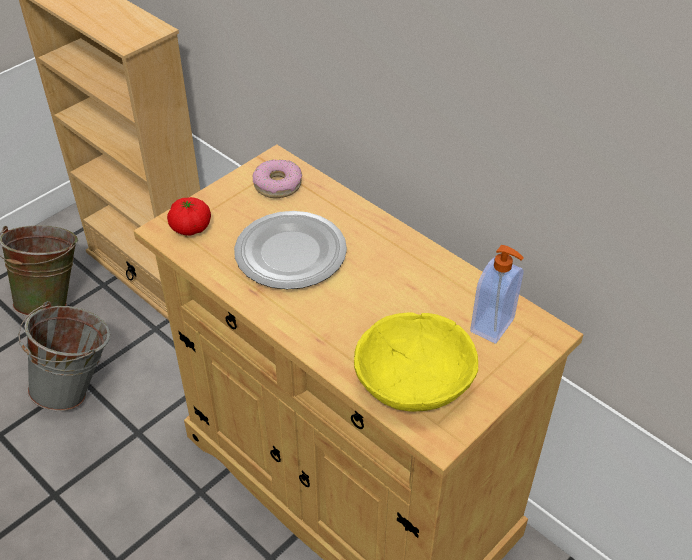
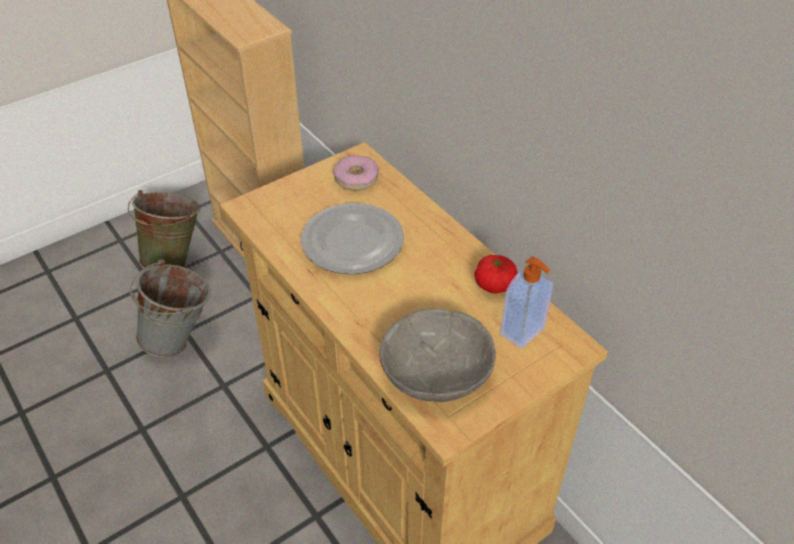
camera: 10 degrees right, 0 degrees up
tomato [167,197,211,236] -> tomato moved to [474,255,518,294]
yellow bowl [354,312,478,412] -> grey bowl [379,309,496,402]

